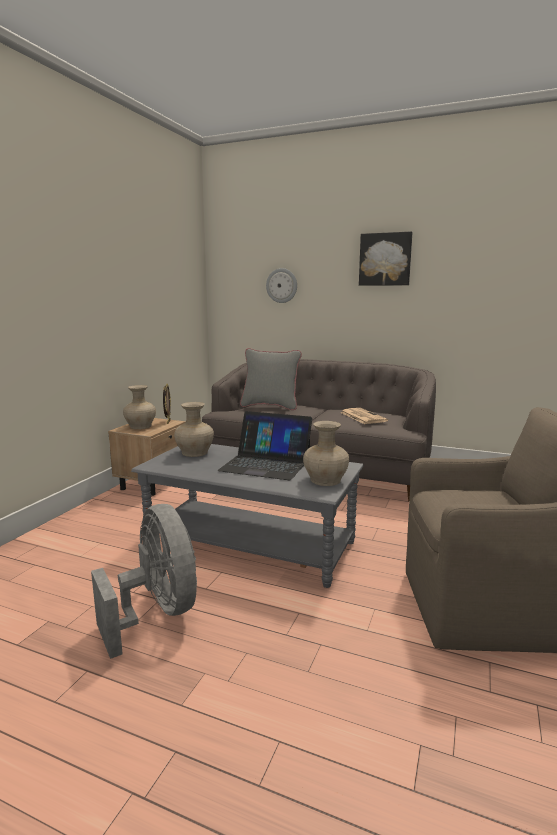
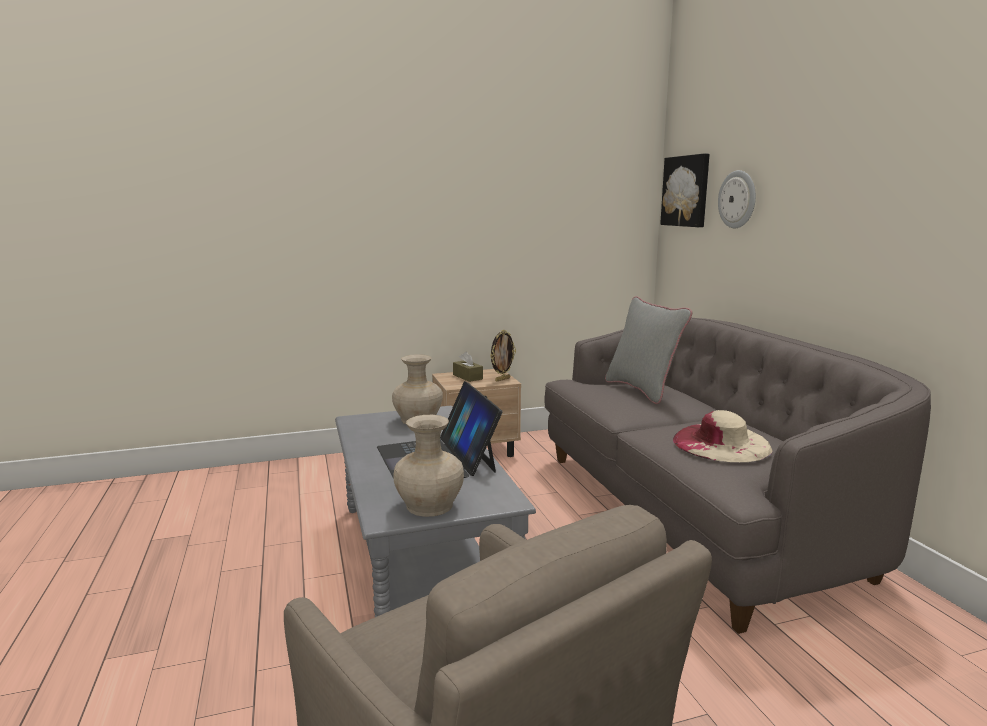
camera: 50 degrees right, 0 degrees up
grey fan [91,504,197,659] -> none
beige vase [123,385,156,429] -> brown tissue box [453,352,483,382]
newspaper [340,408,388,424] -> beige hat [673,410,773,462]
picture [359,232,412,286] -> picture moved to [660,154,710,227]

